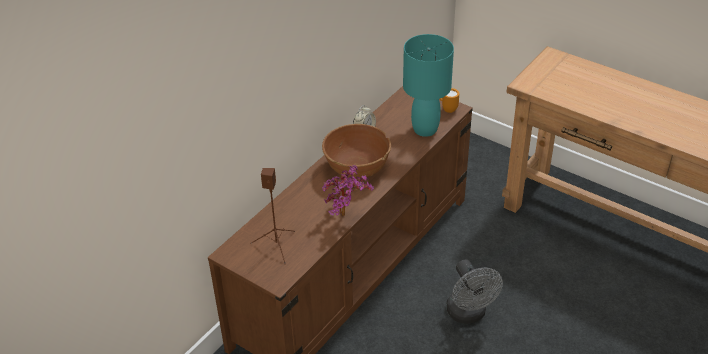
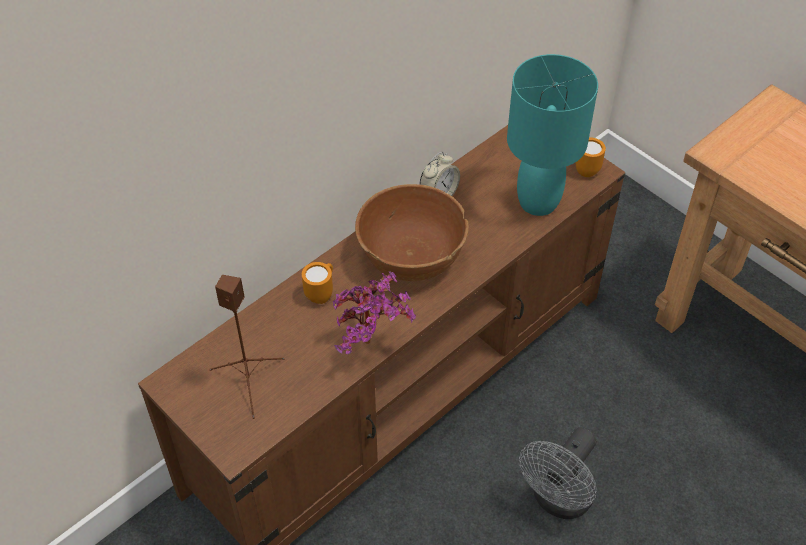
camera: 10 degrees right, 10 degrees up
grey fan [446,260,503,324] -> grey fan turned 45 degrees clockwise [519,427,597,519]
none -> orange mug [302,262,333,304]

